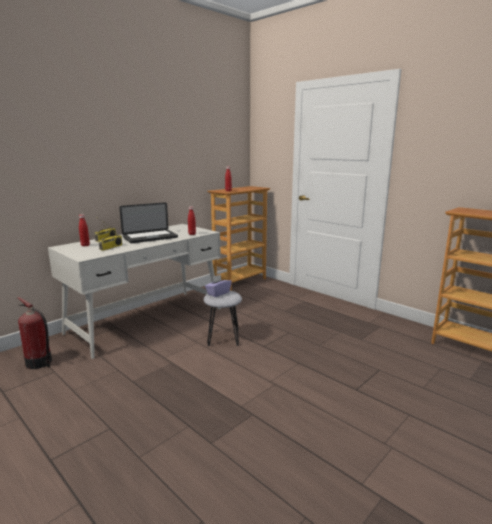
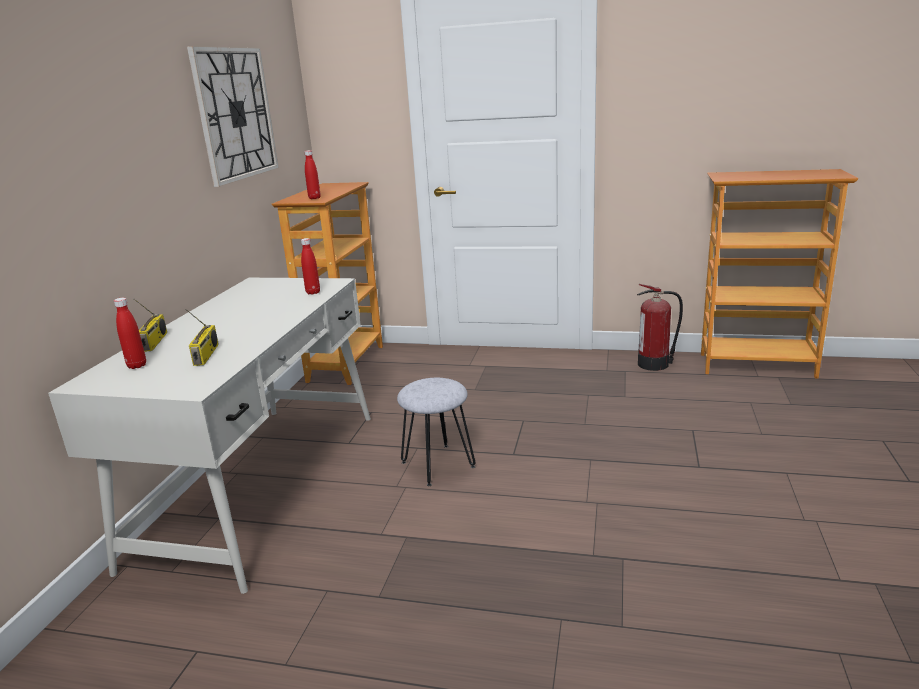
camera: 30 degrees left, 5 degrees up
fire extinguisher [18,297,52,369] -> fire extinguisher moved to [637,284,683,371]
laptop [119,202,178,243] -> none
purple tissue box [205,274,232,297] -> none
none -> wall clock [187,46,279,187]

